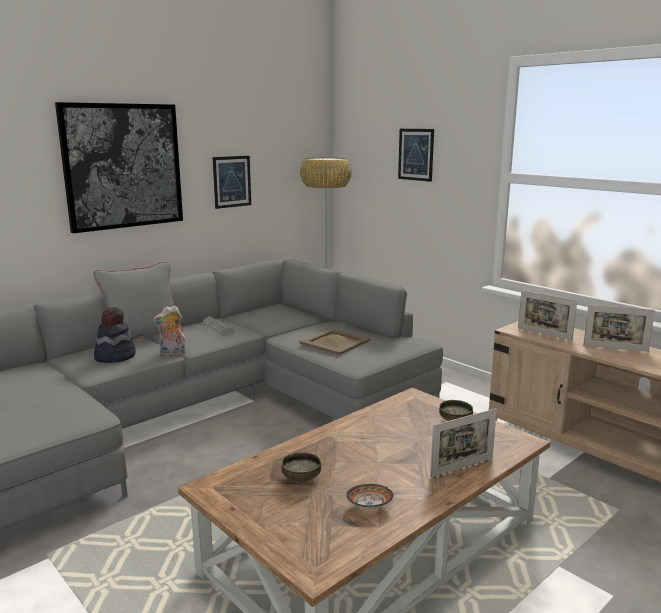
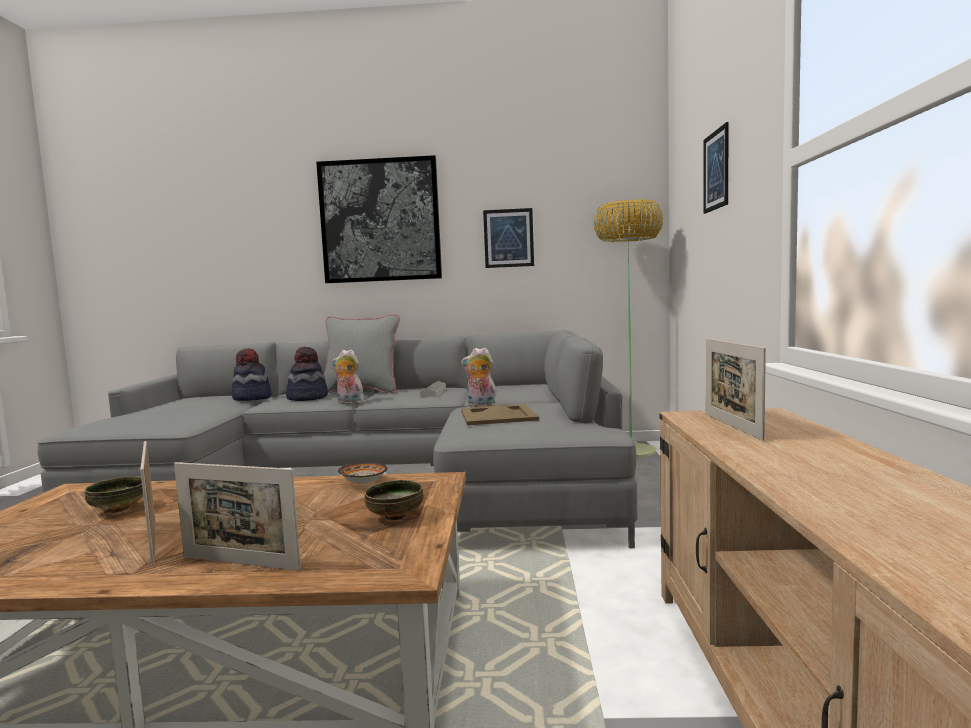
camera: 45 degrees right, 10 degrees down
bowl [346,484,393,509] -> bowl moved to [338,462,387,484]
picture frame [583,305,655,352] -> picture frame moved to [140,441,156,566]
none -> hat [231,348,272,401]
none -> plush toy [461,347,498,407]

